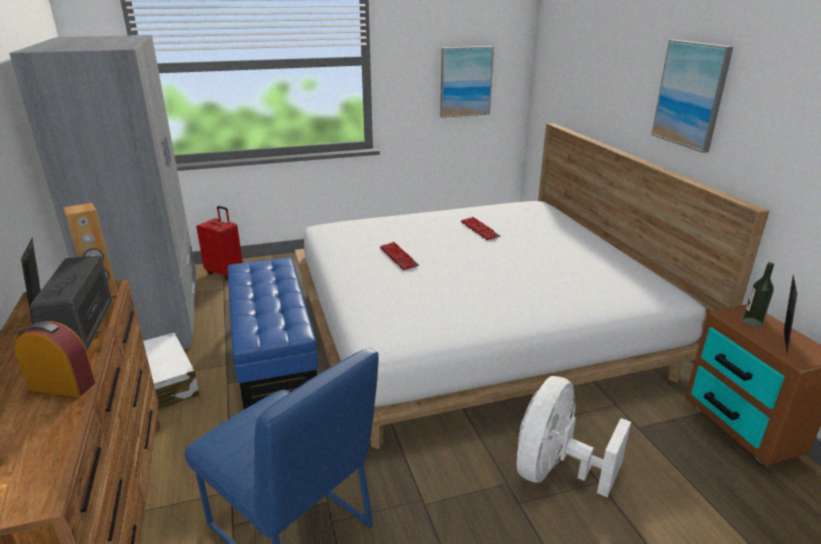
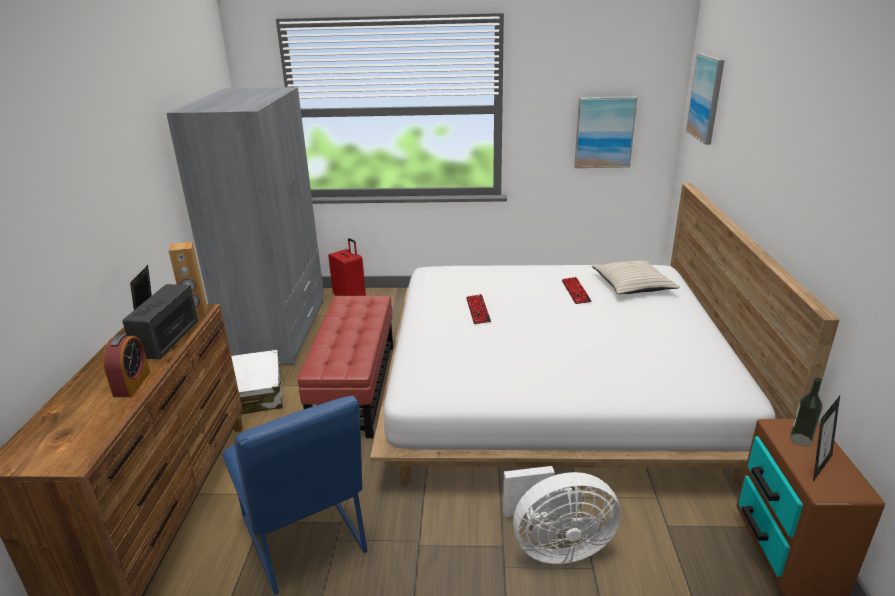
camera: 20 degrees right, 0 degrees up
alarm clock [15,321,96,397] -> alarm clock turned 60 degrees clockwise [103,334,150,397]
blue ottoman [228,257,318,410] -> red ottoman [297,296,393,438]
white fan [517,376,631,497] -> white fan turned 150 degrees counterclockwise [503,466,621,564]
picture [651,40,733,153] -> picture moved to [686,53,725,145]
none -> beige pillow [592,260,680,294]

